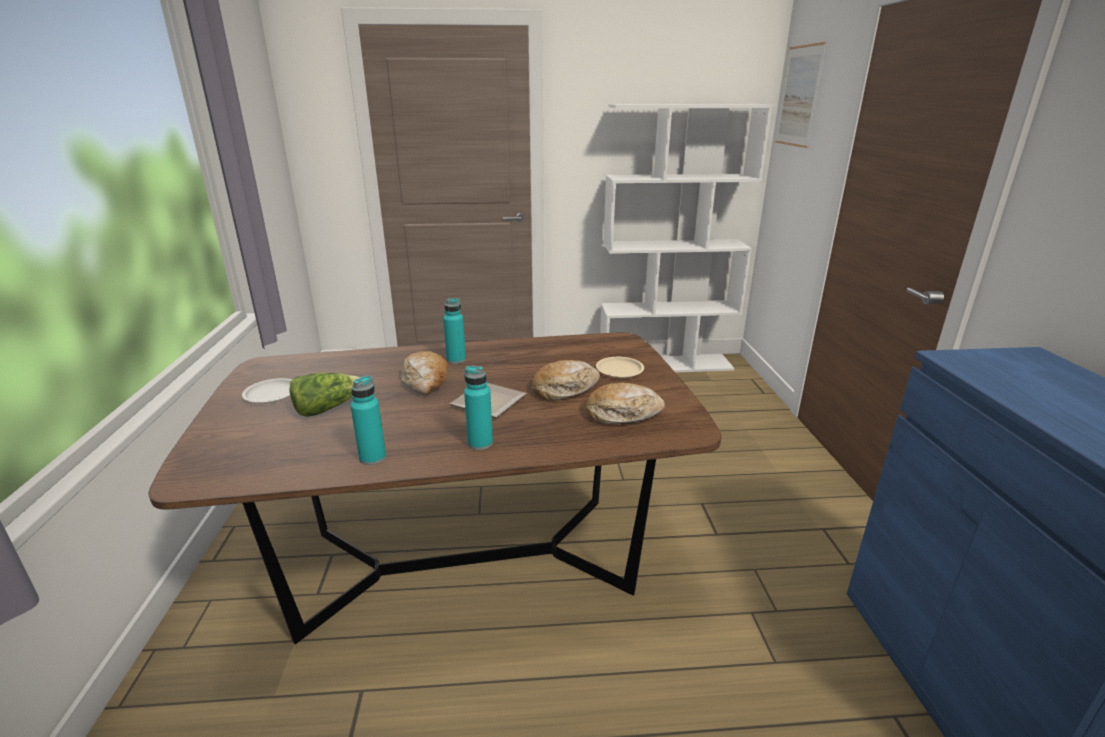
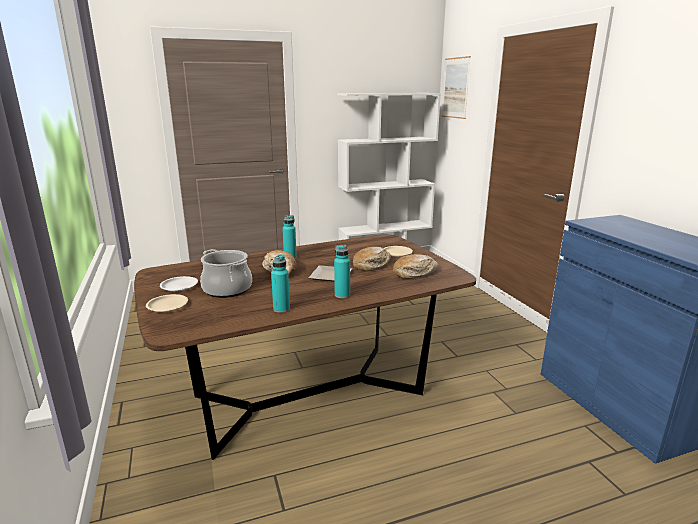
camera: 15 degrees left, 5 degrees down
lettuce [289,373,360,417] -> cooking pot [200,249,252,298]
none -> beige plate [146,294,188,312]

